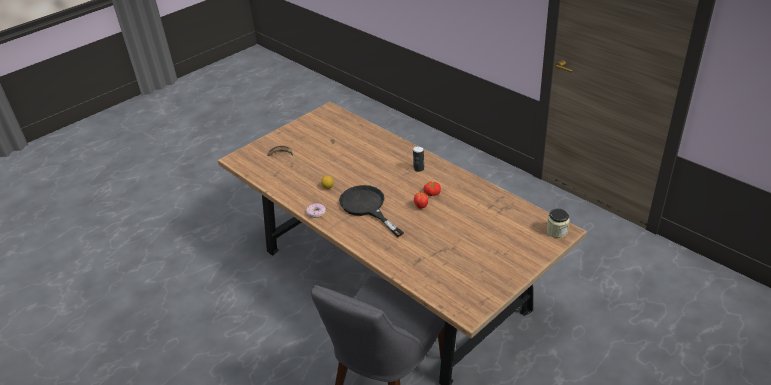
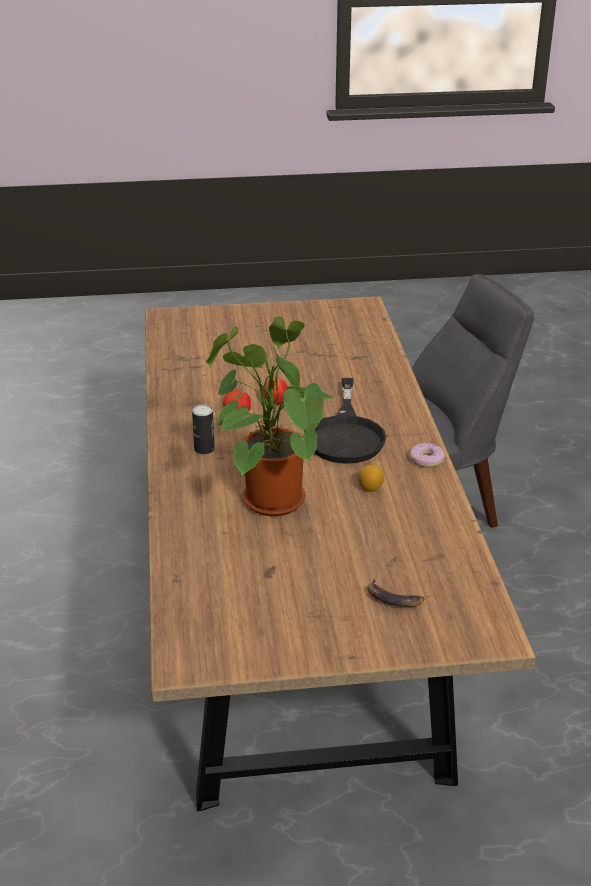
camera: 145 degrees left, 5 degrees down
jar [546,209,570,238] -> none
none -> potted plant [206,316,336,516]

